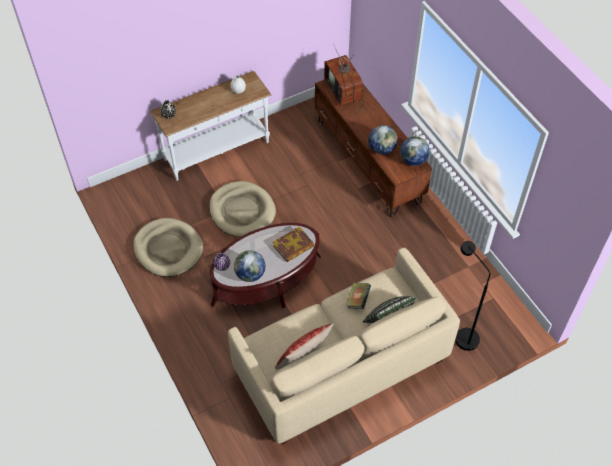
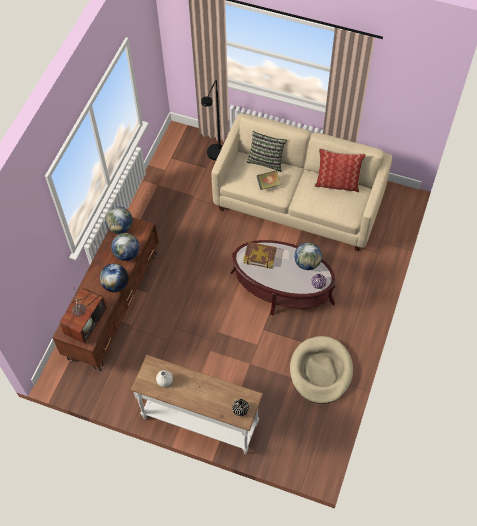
camera: 130 degrees left, 5 degrees up
beige dog bed [209,181,276,237] -> none
none -> globe [100,264,129,292]

